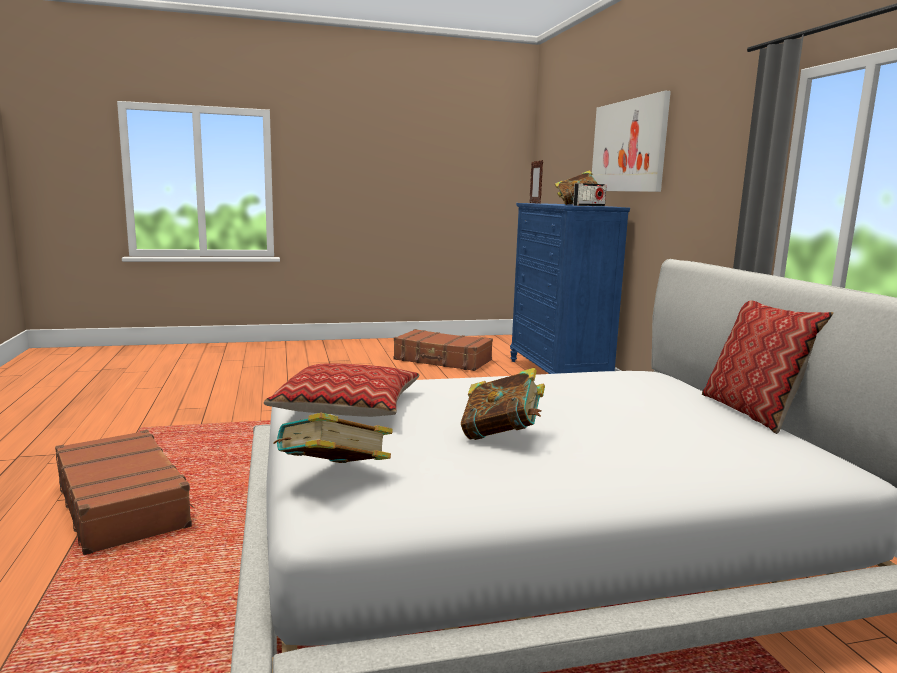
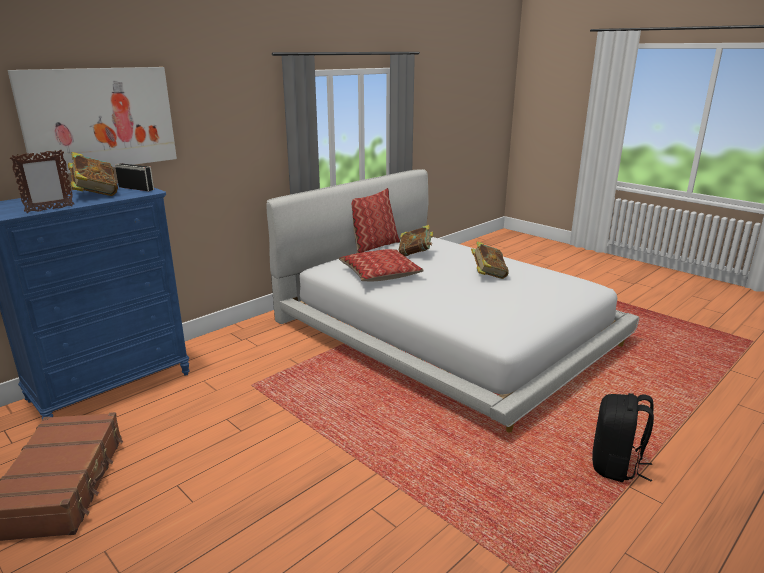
camera: 120 degrees left, 10 degrees up
brown suitcase [55,430,195,555] -> black backpack [592,393,654,482]
pillow [264,363,419,417] -> pillow moved to [339,249,424,281]
book [273,413,393,463] -> book moved to [399,225,433,257]

